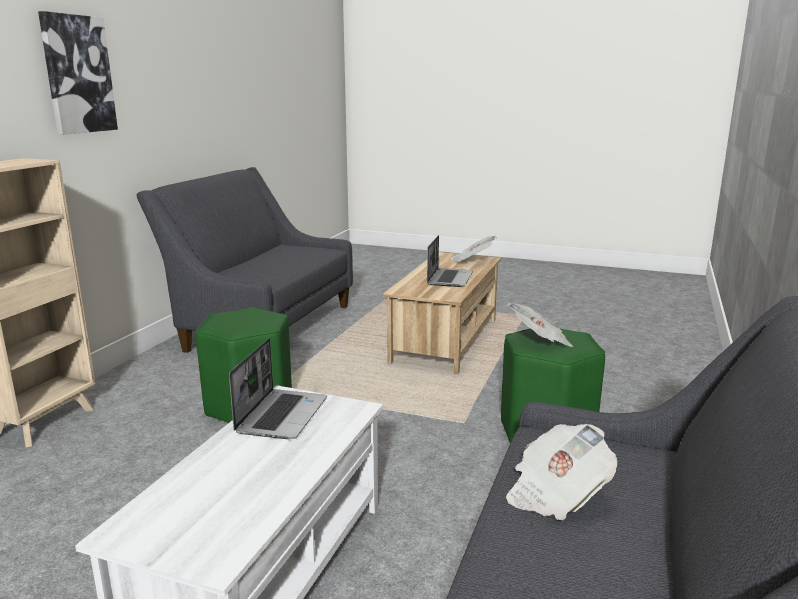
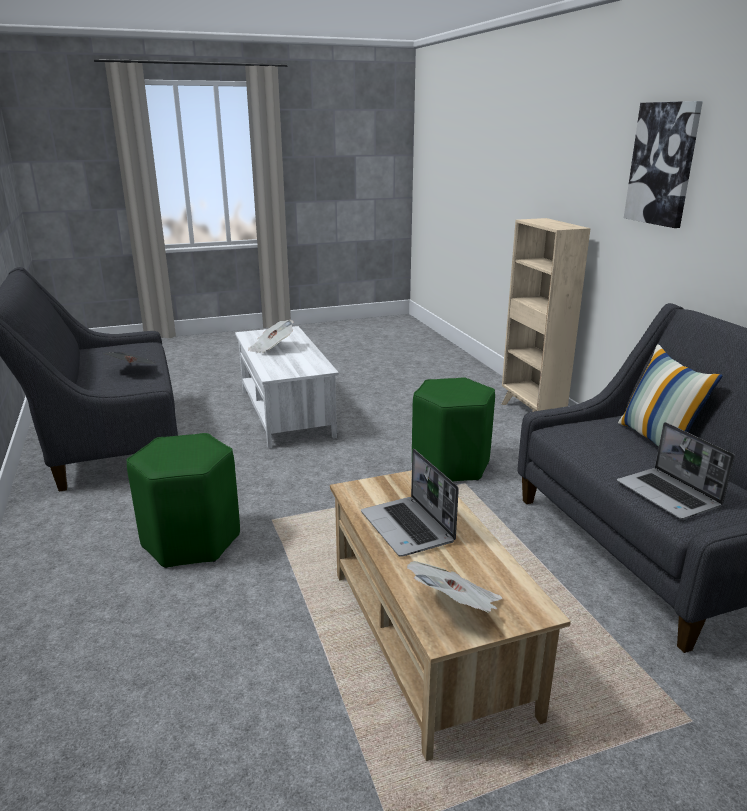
camera: 140 degrees right, 5 degrees up
laptop [229,338,327,439] -> laptop moved to [617,422,735,519]
newspaper [507,303,574,347] -> newspaper moved to [248,320,294,353]
none -> pillow [618,344,723,447]

